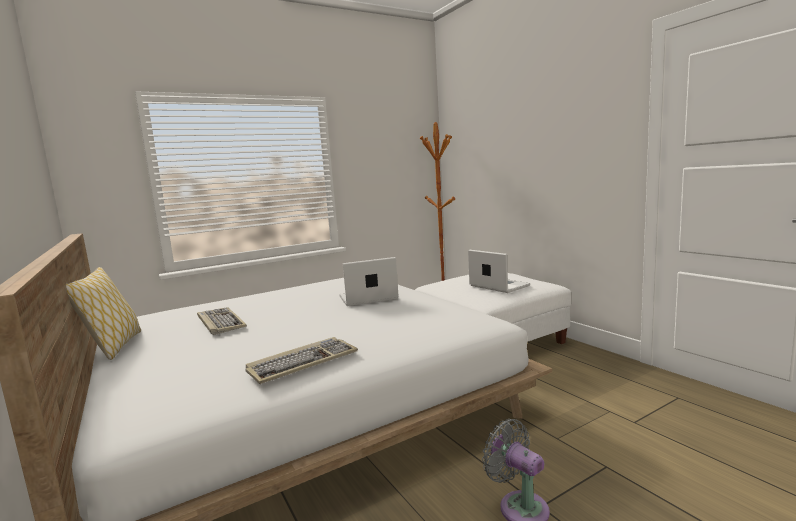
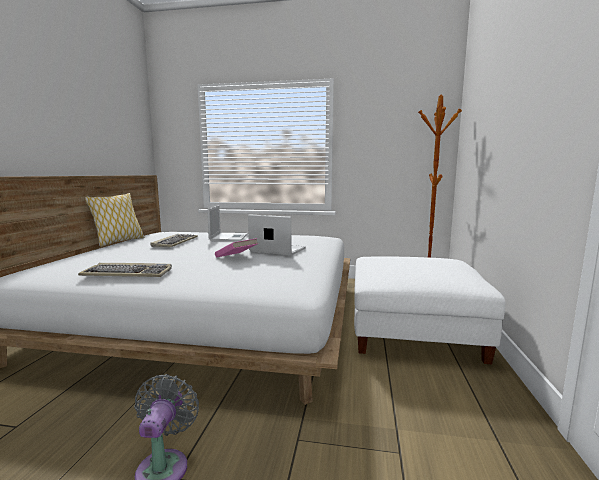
camera: 40 degrees right, 0 degrees up
laptop [468,250,530,293] -> laptop moved to [207,205,248,242]
none -> pink book [215,238,258,258]

